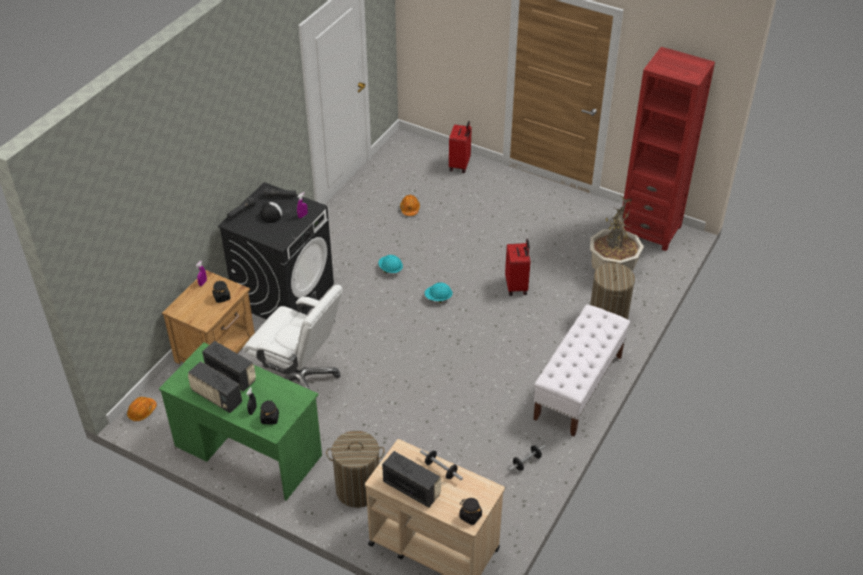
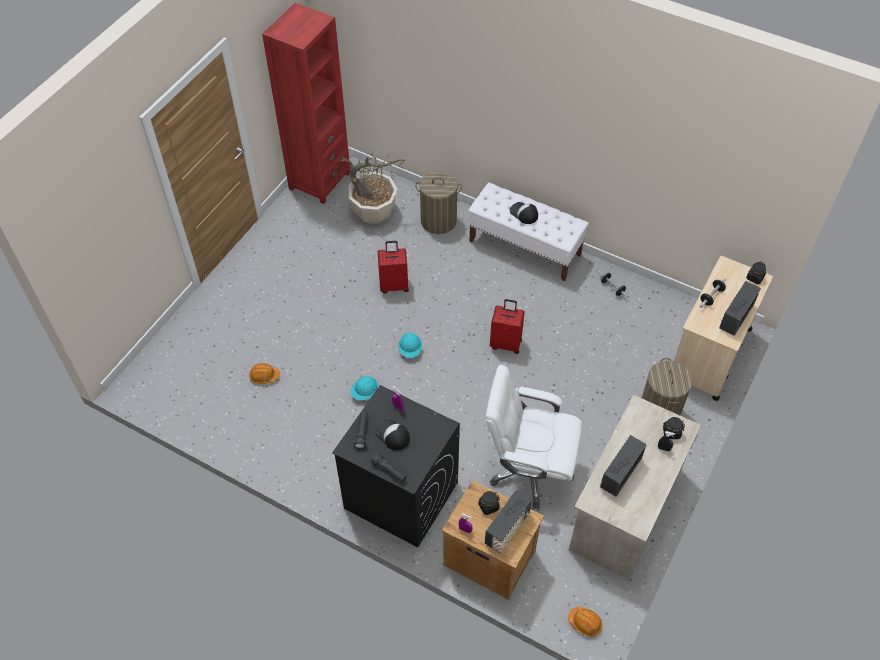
camera: 90 degrees left, 10 degrees up
green desk [159,342,322,501] -> beige desk [569,395,701,580]
radio [188,361,242,413] -> radio moved to [485,490,532,553]
white office chair [243,285,343,390] -> white office chair turned 105 degrees counterclockwise [485,365,582,508]
red suitcase [449,121,472,173] -> red suitcase moved to [490,299,525,354]
none -> cap [510,202,538,224]

